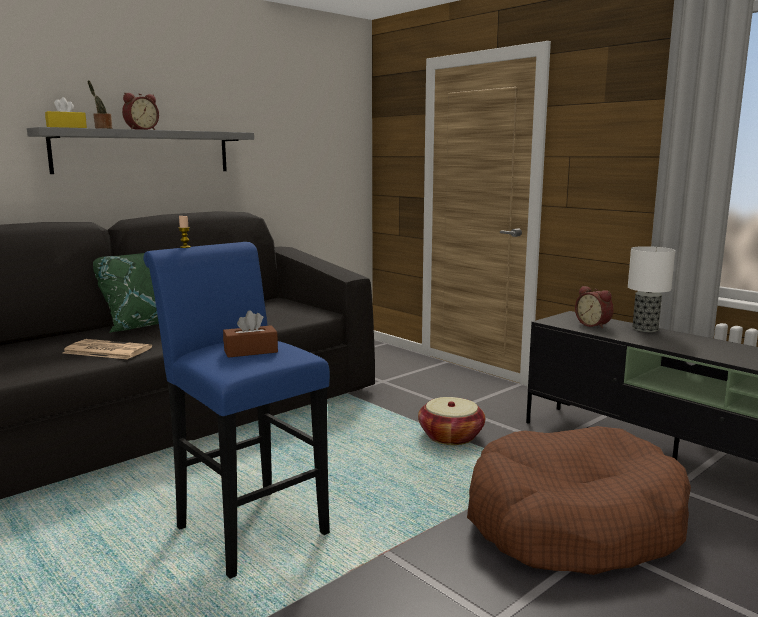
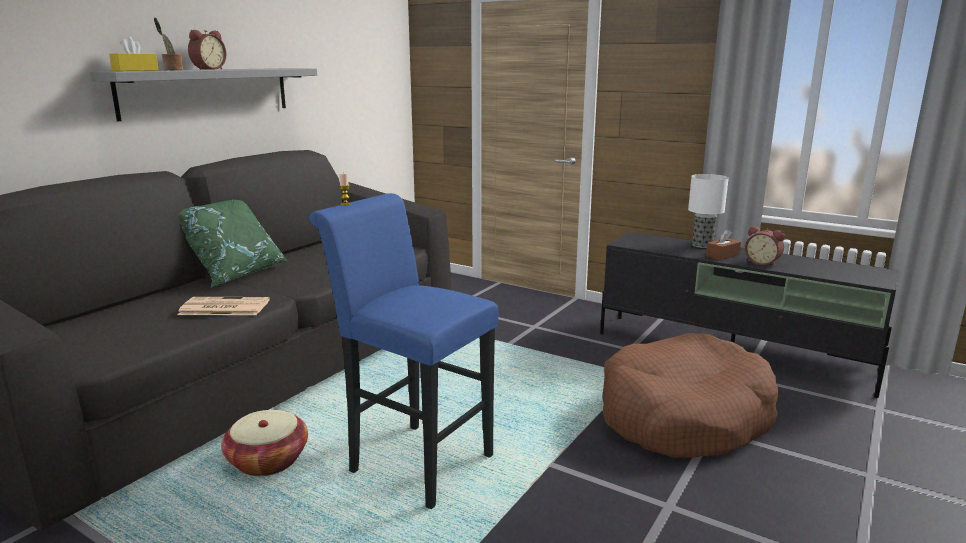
camera: 15 degrees left, 5 degrees up
brown tissue box [223,310,278,358] -> brown tissue box moved to [706,229,741,260]
basket [418,397,485,445] -> basket moved to [221,410,308,476]
alarm clock [575,286,614,329] -> alarm clock moved to [745,226,785,267]

